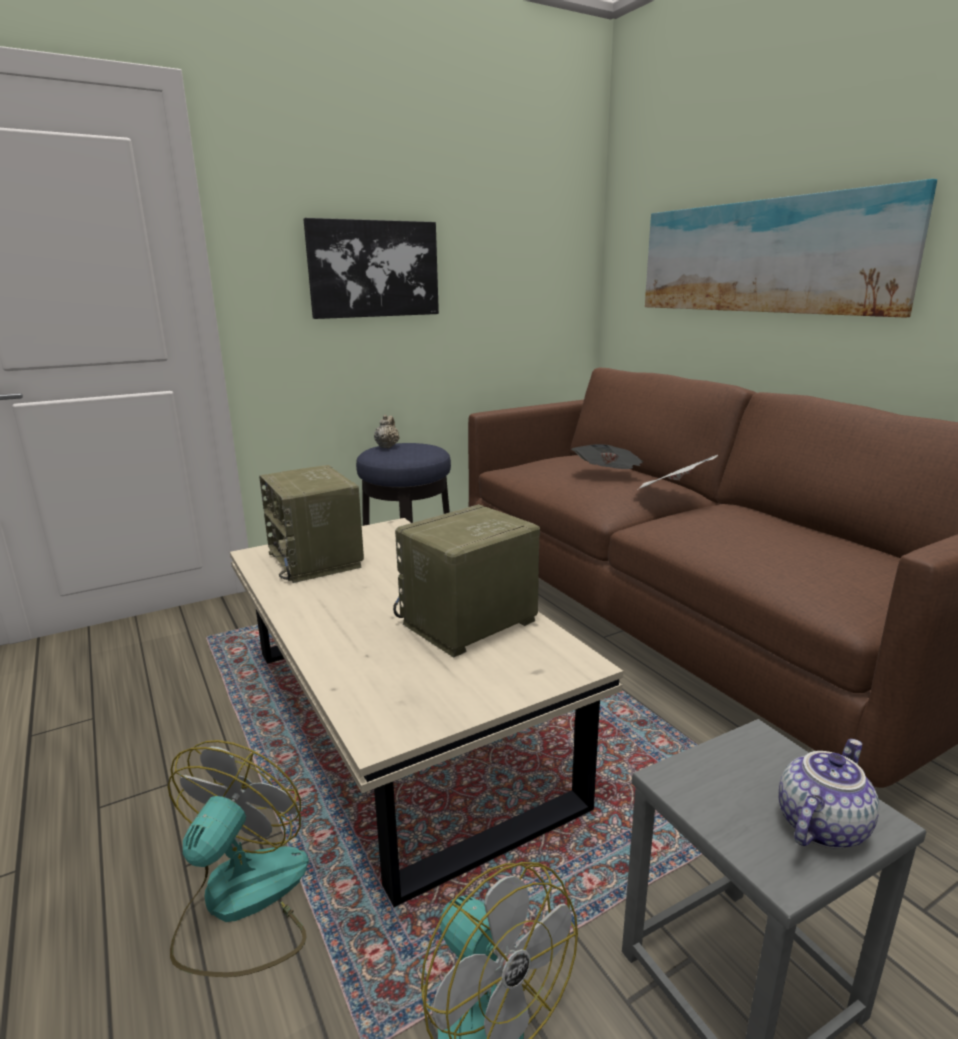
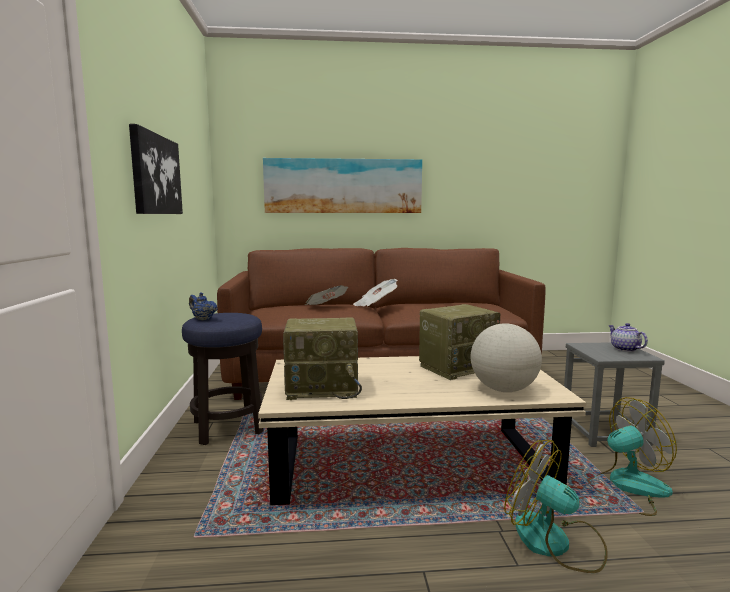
camera: 65 degrees left, 10 degrees down
beige teapot [374,415,400,448] -> blue teapot [189,293,218,320]
radio [393,504,540,658] -> radio turned 105 degrees counterclockwise [419,304,500,380]
none -> globe [471,323,542,392]

